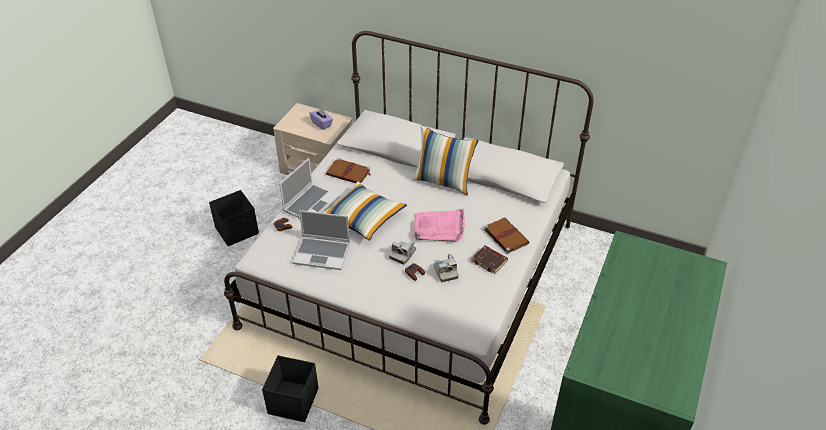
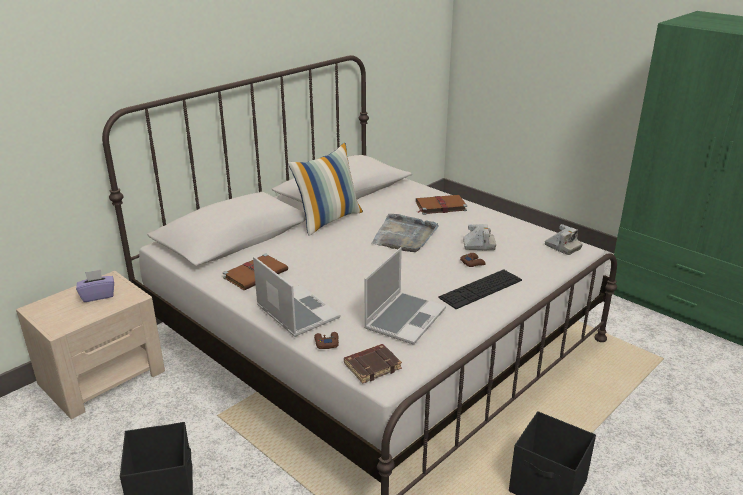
camera: 70 degrees left, 15 degrees down
pillow [322,182,407,241] -> none
camera [389,240,416,264] -> camera moved to [545,224,583,255]
pink tray [413,208,465,242] -> grey tray [372,214,439,252]
brown book [471,246,508,274] -> brown book moved to [344,344,402,384]
none -> keyboard [438,269,522,309]

